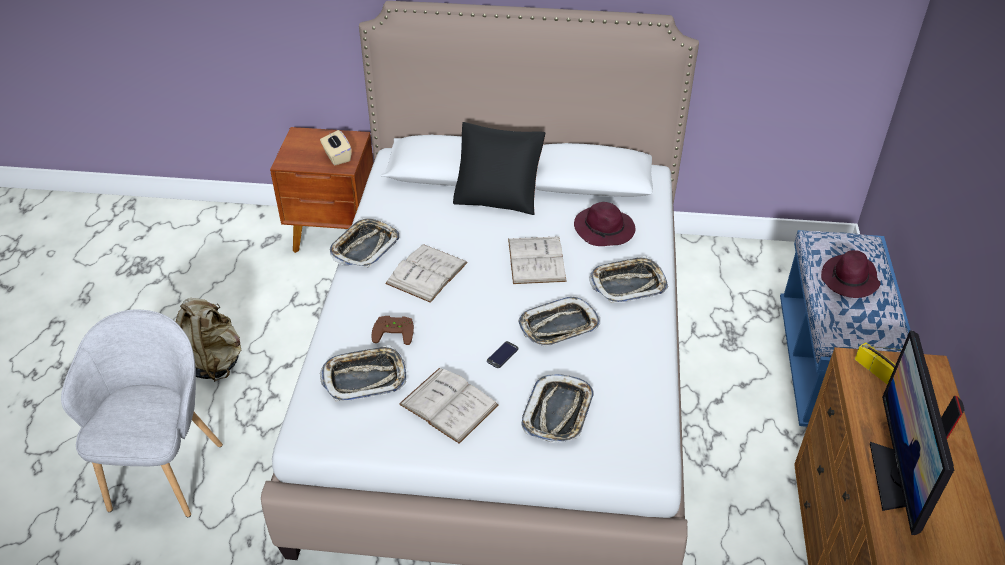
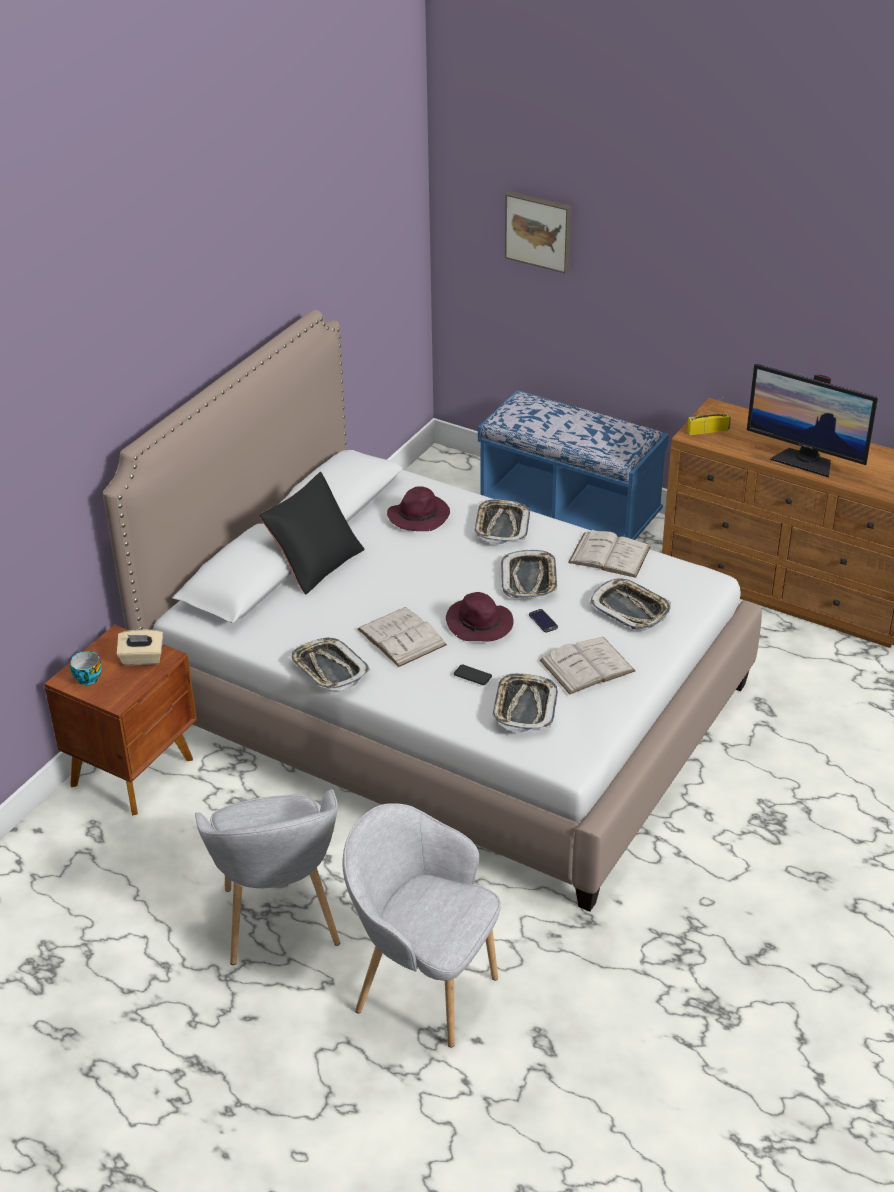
camera: 65 degrees left, 5 degrees down
beige backpack [175,298,241,382] -> grey armchair [195,789,340,965]
brown game controller [371,316,414,345] -> phone [454,665,492,685]
white book [508,236,567,284] -> white book moved to [568,530,651,578]
purple hat [821,250,881,298] -> purple hat moved to [446,592,514,642]
none -> cup [70,651,102,685]
none -> picture [505,192,572,273]

